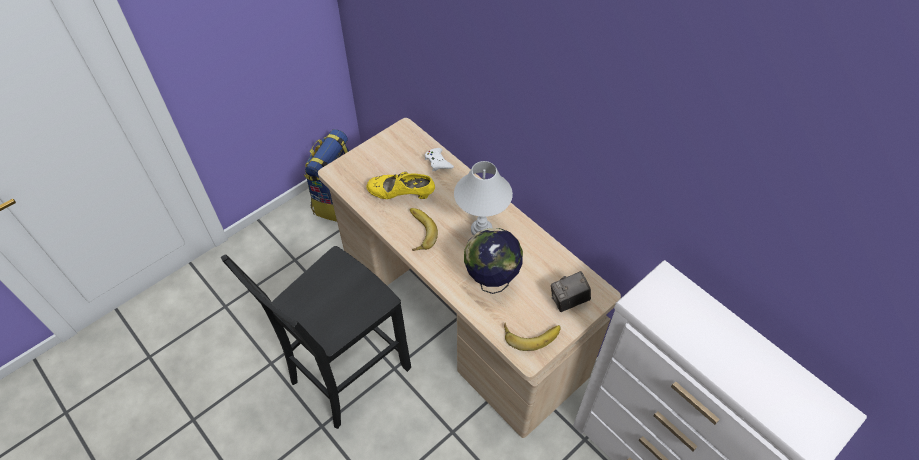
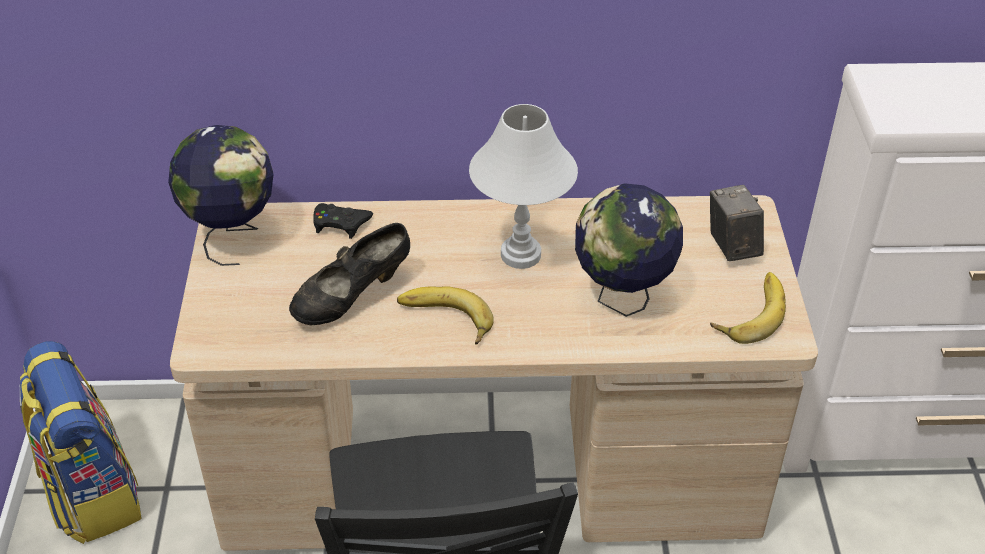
camera: 50 degrees left, 10 degrees down
yellow shoe [366,172,435,199] -> black shoe [289,223,410,326]
white game controller [425,148,454,171] -> black game controller [314,203,373,239]
camera [551,271,591,312] -> camera turned 150 degrees clockwise [710,185,764,261]
none -> globe [168,125,273,266]

